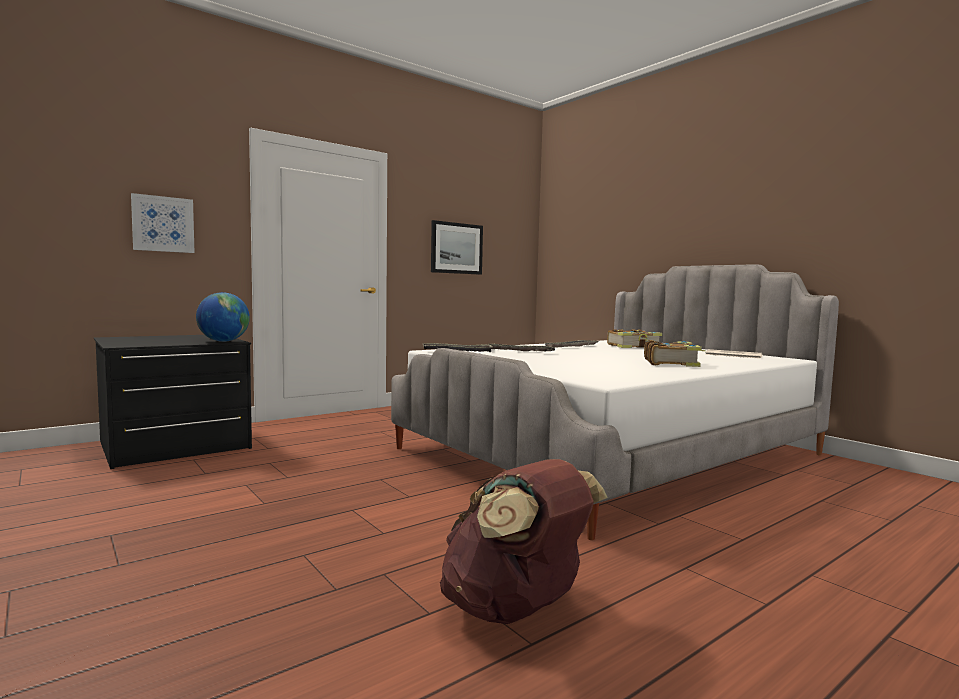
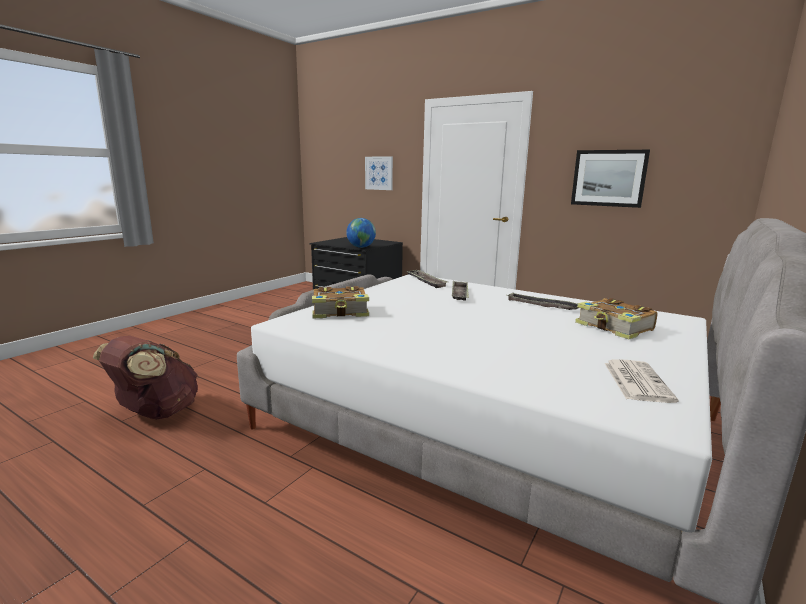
camera: 70 degrees right, 10 degrees up
book [644,340,706,367] -> book moved to [312,286,369,319]

